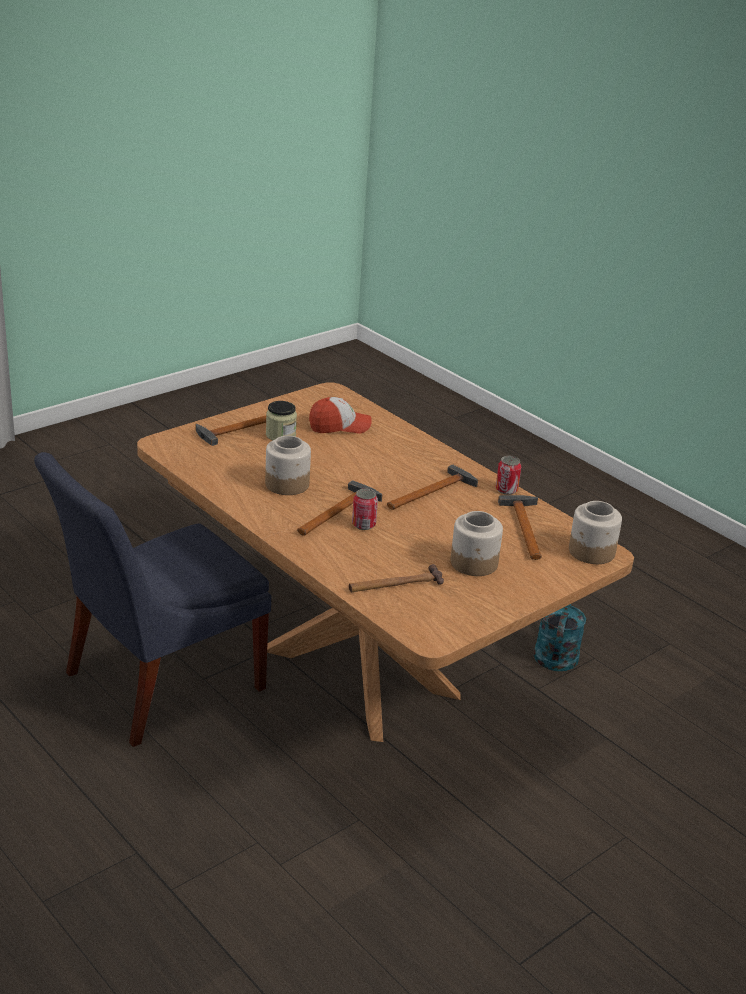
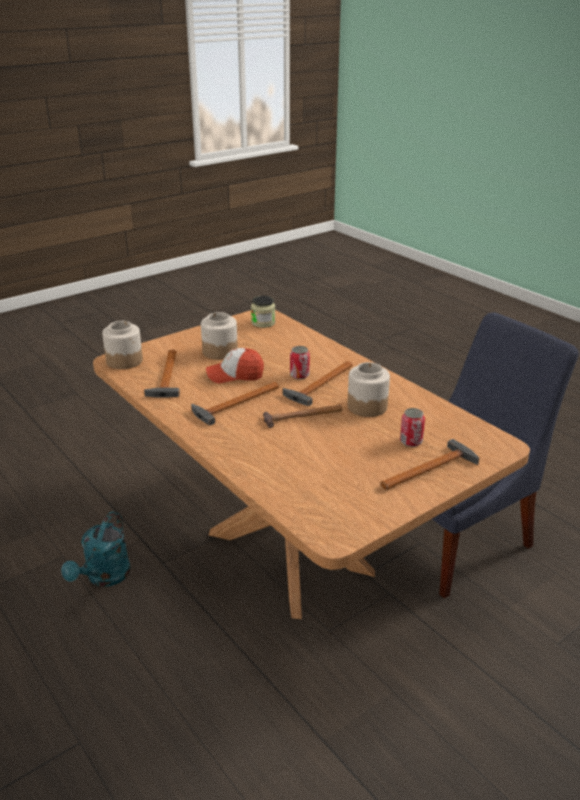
camera: 175 degrees left, 0 degrees up
jar [266,401,297,440] -> jar moved to [251,295,275,328]
cap [309,397,371,434] -> cap moved to [206,348,264,383]
hammer [349,564,444,592] -> hammer moved to [263,405,342,428]
can [496,456,521,495] -> can moved to [400,408,425,447]

